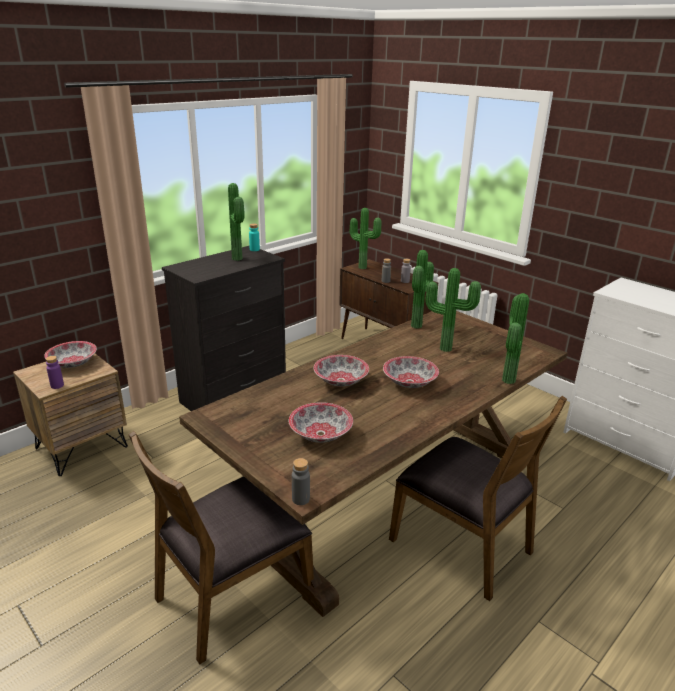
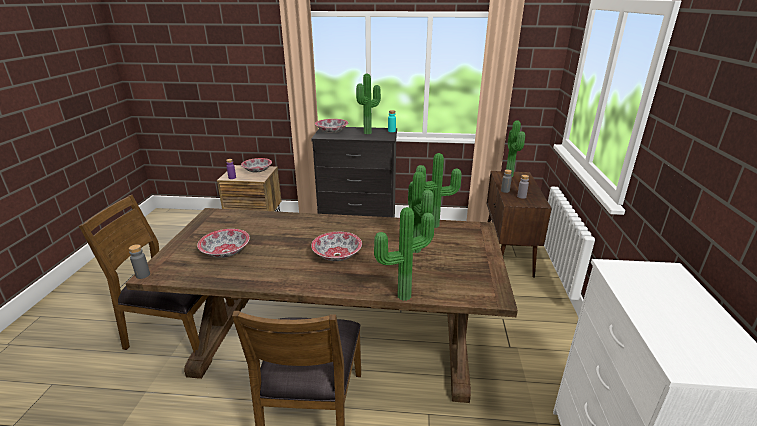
camera: 50 degrees right, 0 degrees up
bowl [314,355,369,387] -> bowl moved to [315,119,348,133]

